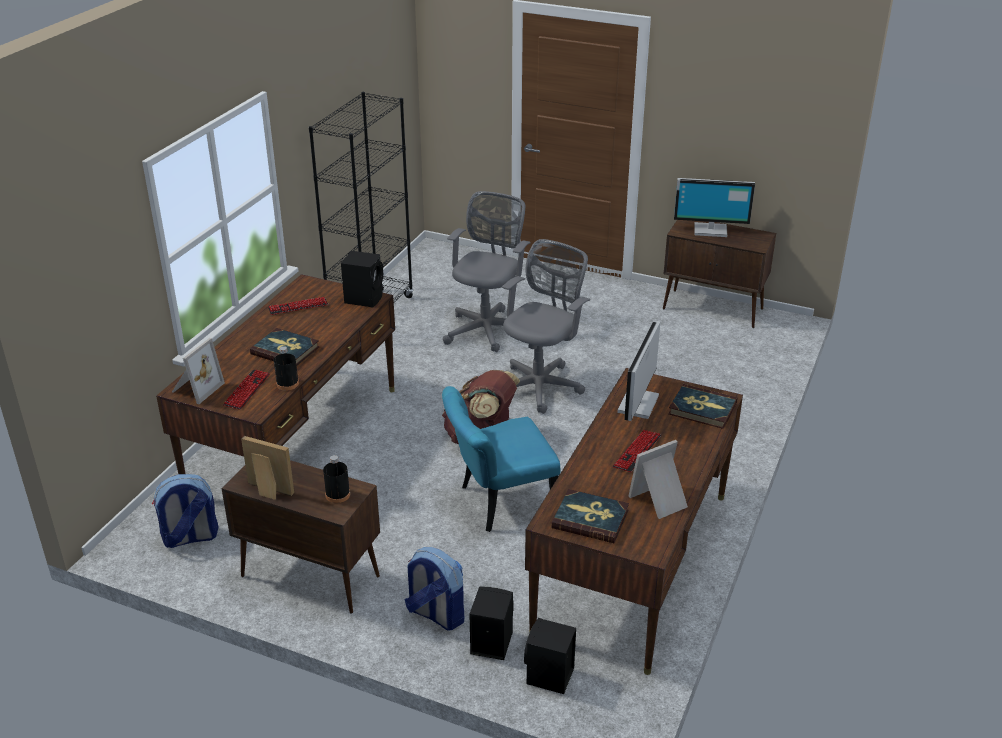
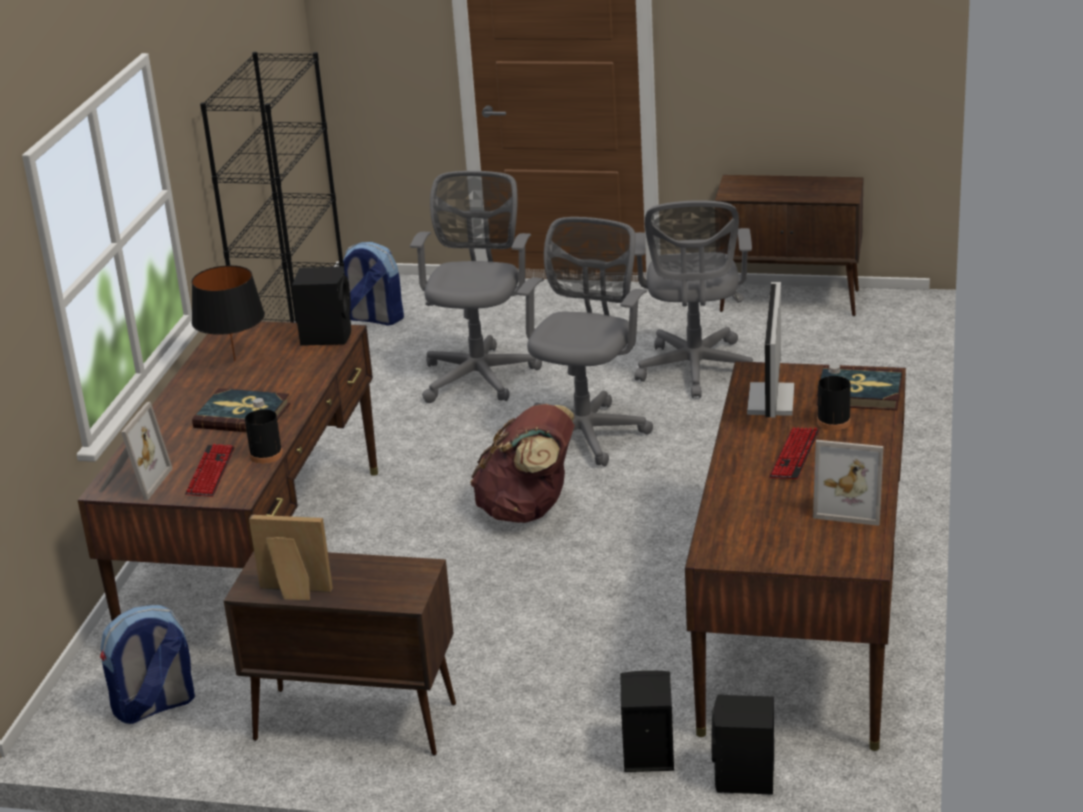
camera: 10 degrees left, 5 degrees down
keyboard [268,297,328,315] -> black table lamp [192,265,265,361]
black bottle [323,455,350,503] -> black bottle moved to [817,364,851,431]
backpack [404,547,464,630] -> backpack moved to [343,242,404,326]
turquoise chair [442,386,560,532] -> none
book [551,489,629,543] -> none
picture frame [628,440,688,519] -> picture frame turned 120 degrees counterclockwise [813,440,884,526]
monitor [674,178,755,237] -> none
none -> grey office chair [634,200,753,398]

